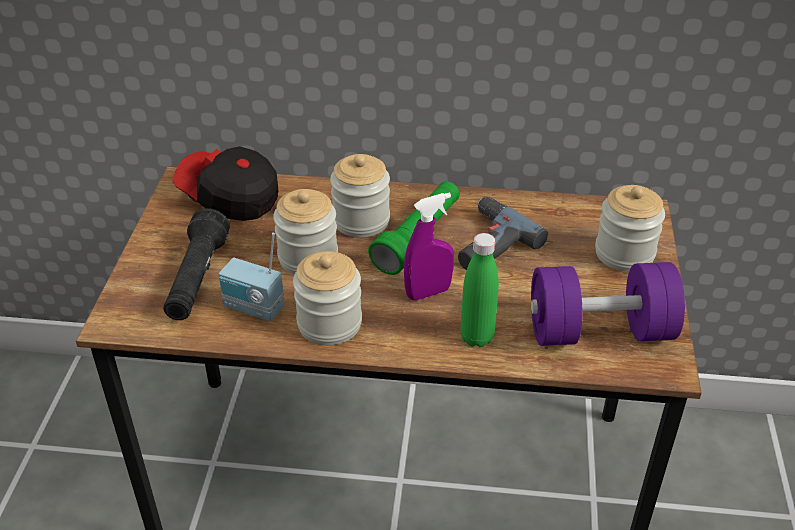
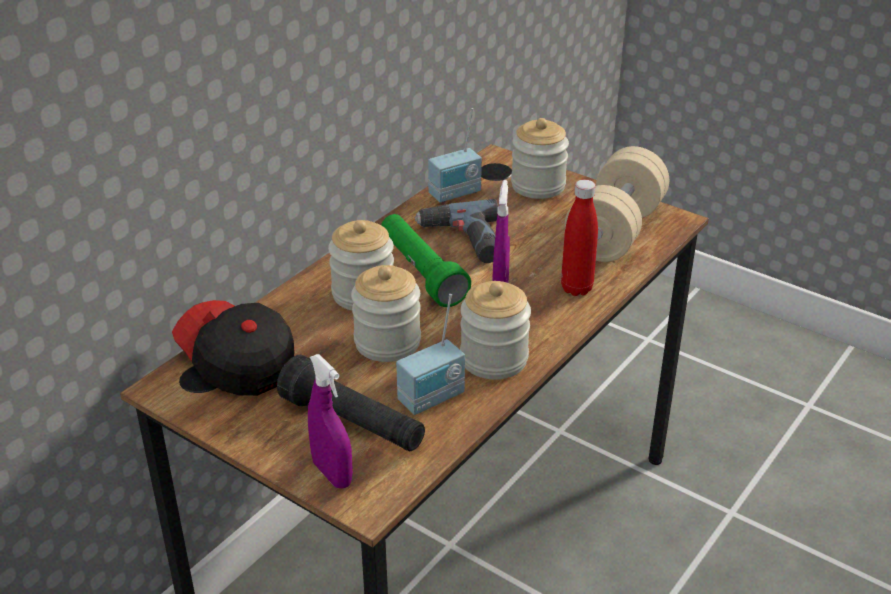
camera: 60 degrees left, 5 degrees down
cap [172,146,278,221] -> cap turned 75 degrees clockwise [172,300,294,396]
green bottle [460,233,499,347] -> red bottle [561,180,598,296]
purple dumbbell [531,262,685,346] -> beige dumbbell [565,146,669,262]
none -> purple spray bottle [308,354,353,488]
none -> radio [428,108,482,202]

